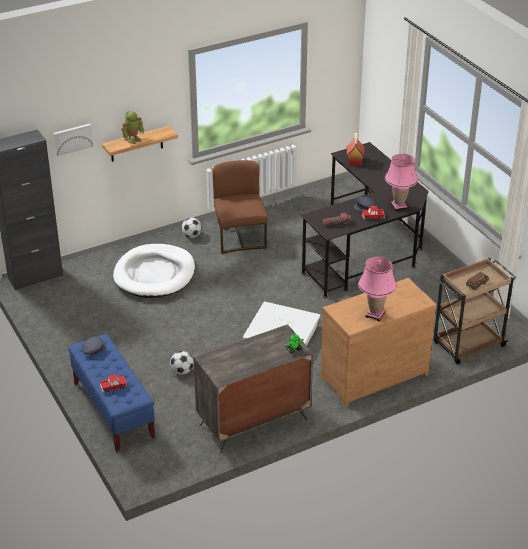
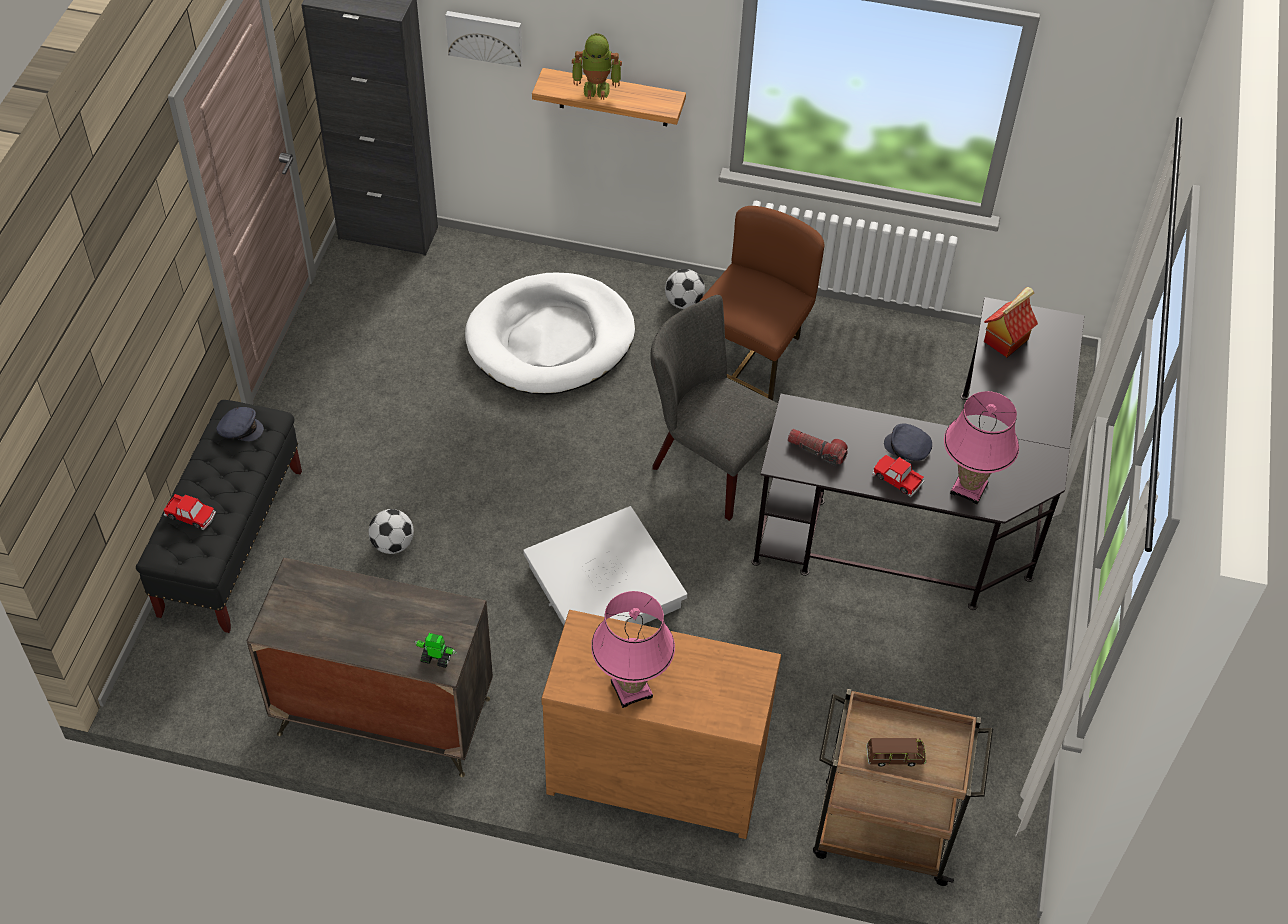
camera: 40 degrees right, 15 degrees up
blue bench [68,334,155,452] -> black bench [136,400,302,633]
none -> grey chair [650,295,778,521]

